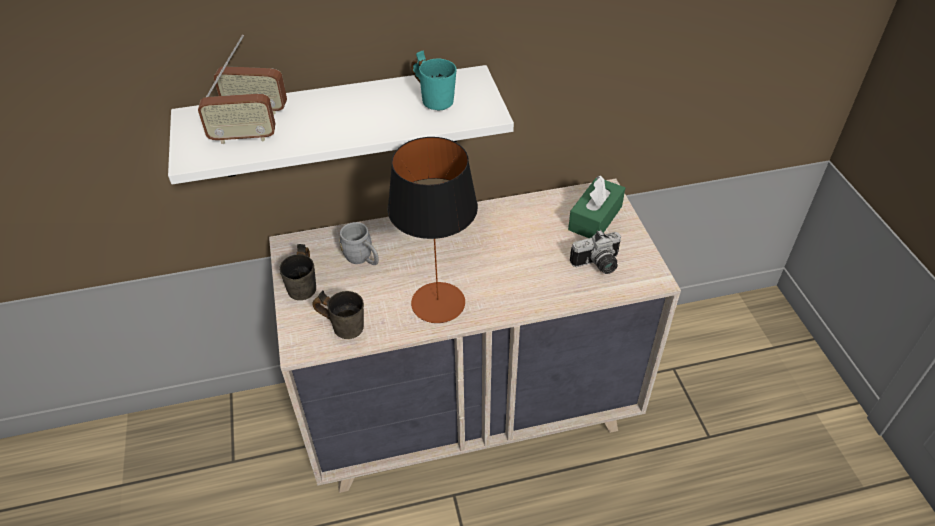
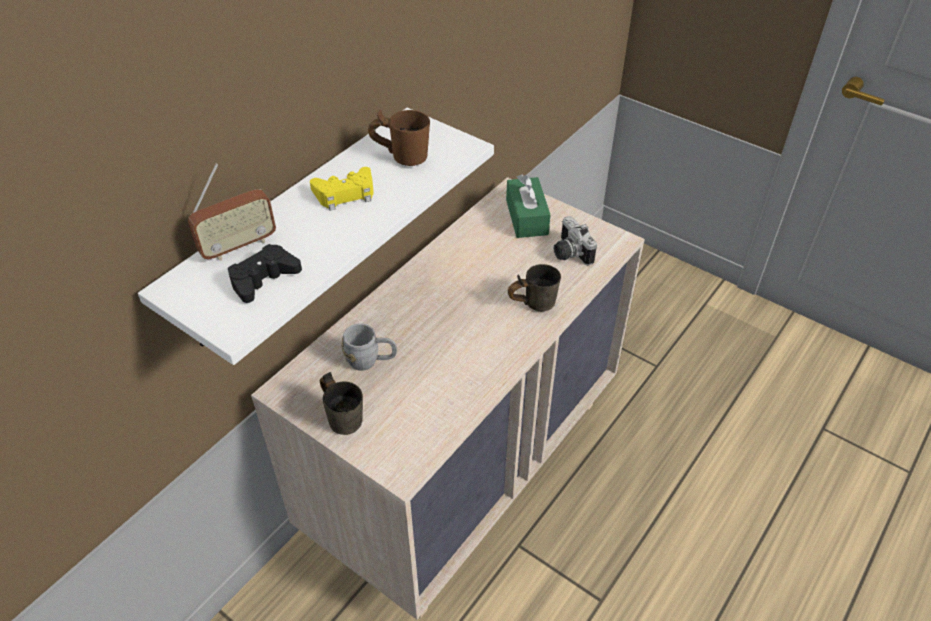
camera: 40 degrees left, 0 degrees up
radio [198,62,275,144] -> black game controller [228,244,302,303]
grey mug [313,291,364,339] -> grey mug moved to [508,264,561,311]
table lamp [387,137,478,323] -> none
turquoise mug [411,51,457,111] -> brown mug [368,110,430,166]
camera [570,230,621,274] -> camera turned 120 degrees clockwise [554,216,597,266]
none -> yellow game controller [310,167,374,211]

